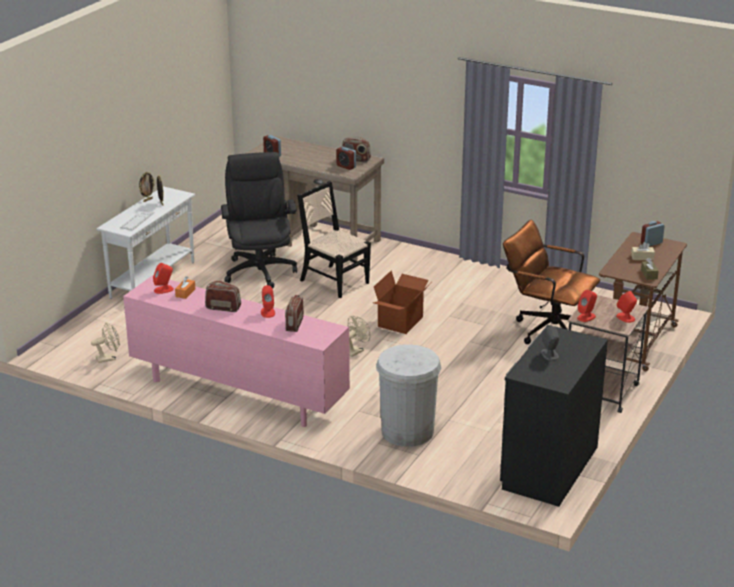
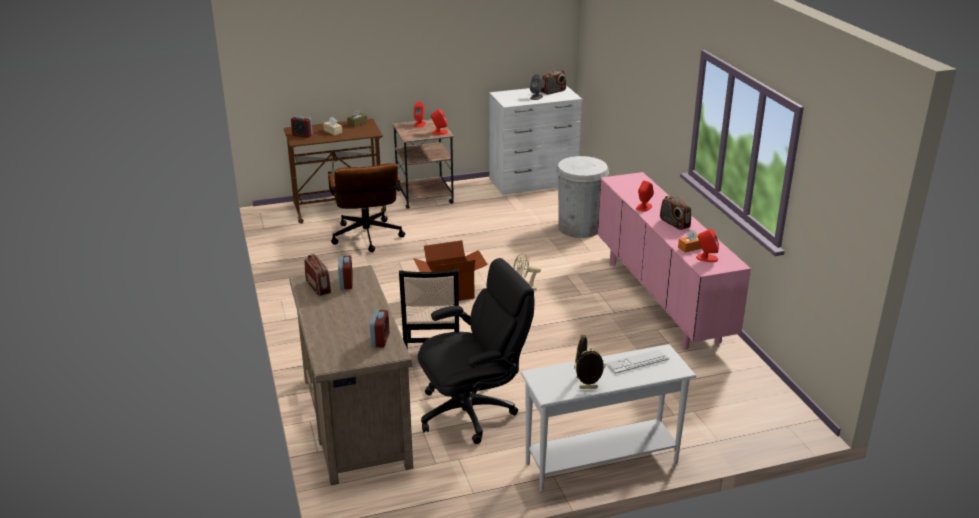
camera: 135 degrees left, 0 degrees up
beige fan [91,323,120,363] -> none
black office chair [221,152,297,289] -> black office chair turned 150 degrees counterclockwise [418,258,534,444]
radio [285,295,304,332] -> radio moved to [541,69,566,95]
black dresser [500,325,608,507] -> white dresser [489,86,582,195]

